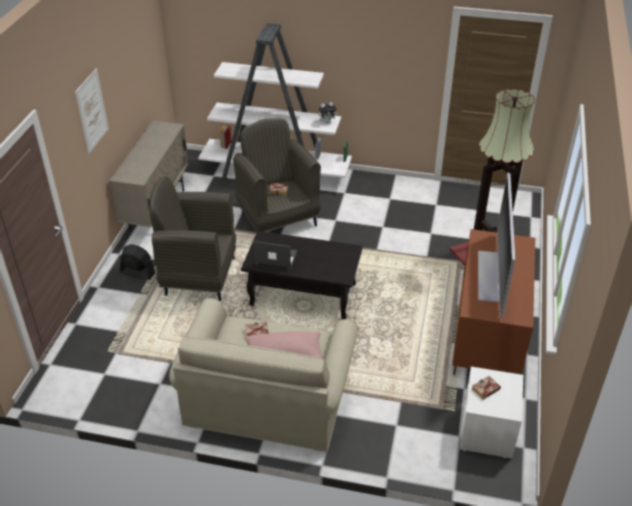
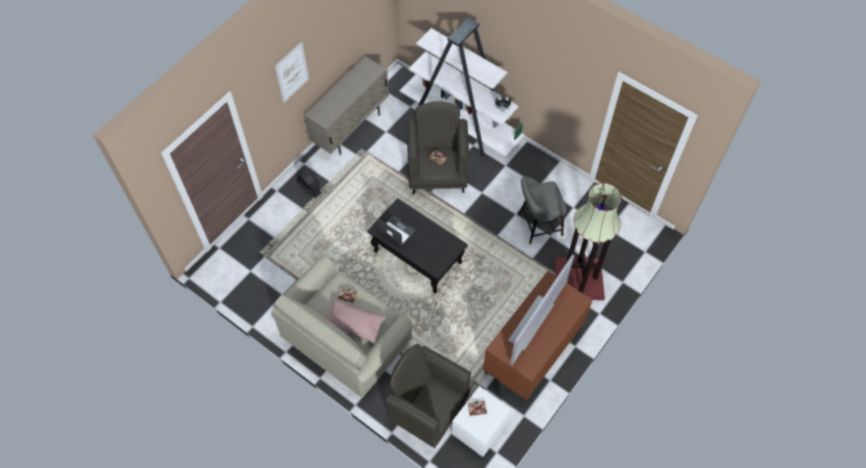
camera: 25 degrees right, 20 degrees up
grey armchair [149,176,236,301] -> grey armchair moved to [386,344,471,448]
none -> grey stool [518,176,566,244]

